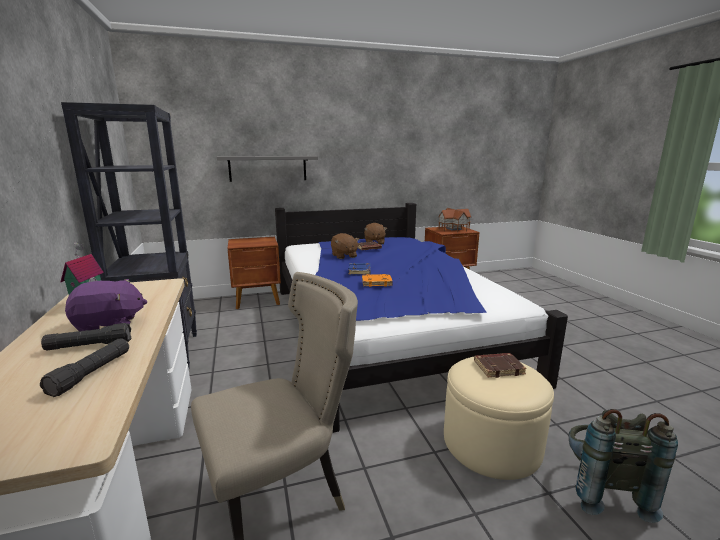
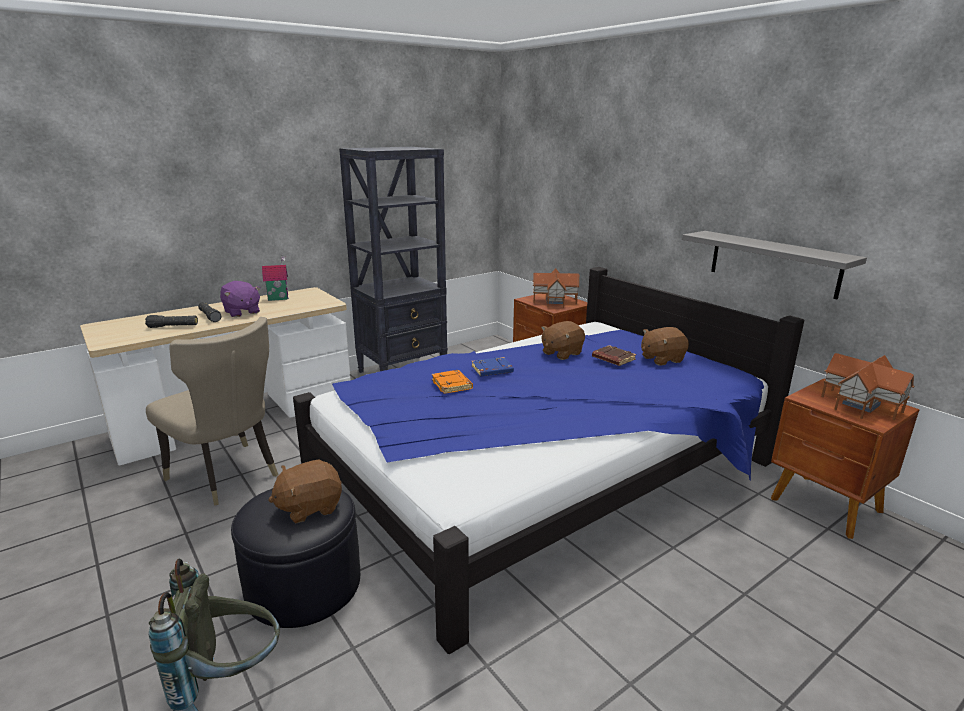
camera: 70 degrees right, 5 degrees up
grey shelf [217,156,318,182] -> grey shelf moved to [682,231,867,299]
beige ottoman [444,357,554,480] -> black ottoman [231,489,360,628]
brown book [474,353,527,378] -> brown plush toy [268,459,342,523]
none -> toy house [533,268,580,308]

